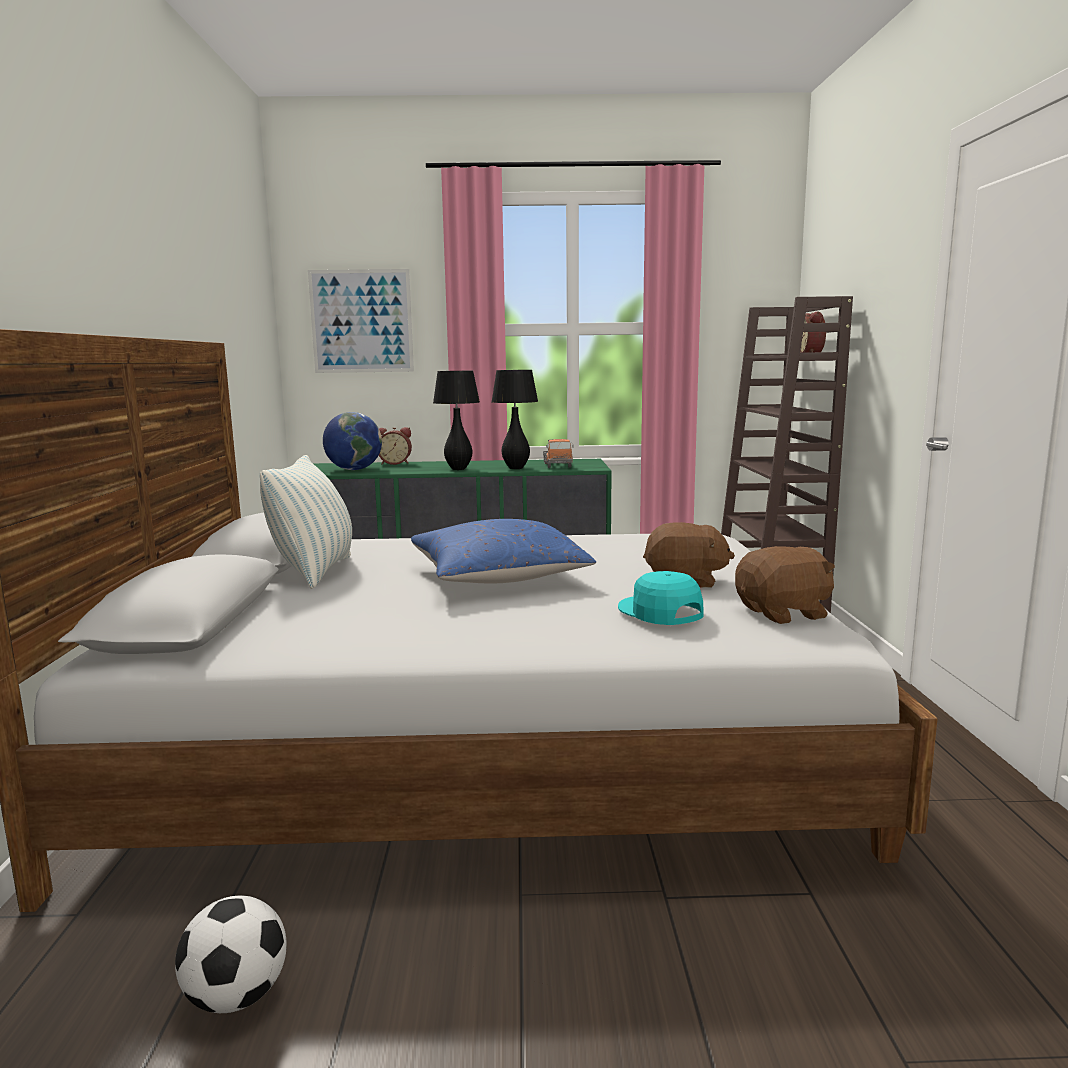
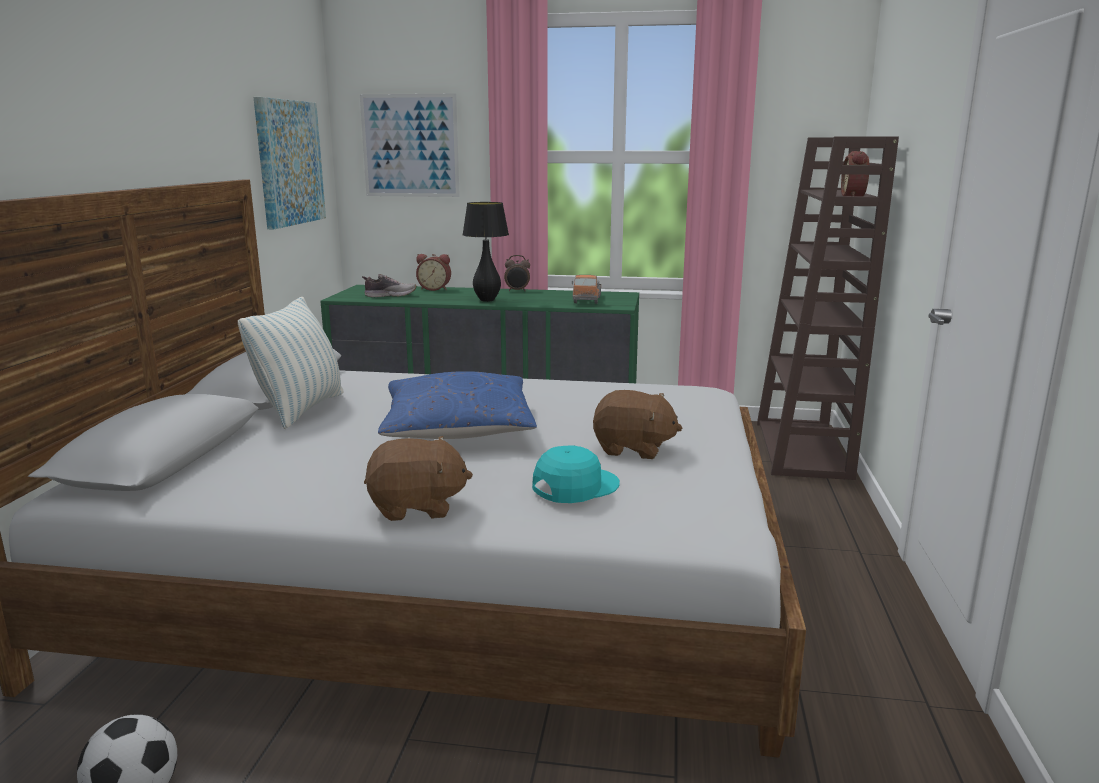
camera: 10 degrees right, 5 degrees up
globe [323,412,382,470] -> shoe [362,274,416,297]
black table lamp [492,370,538,469] -> none
turquoise cap [618,571,704,625] -> turquoise cap turned 75 degrees clockwise [532,445,620,503]
brown plush toy [735,546,835,624] -> brown plush toy moved to [364,436,473,521]
none -> picture [254,97,326,229]
none -> alarm clock [504,255,530,291]

